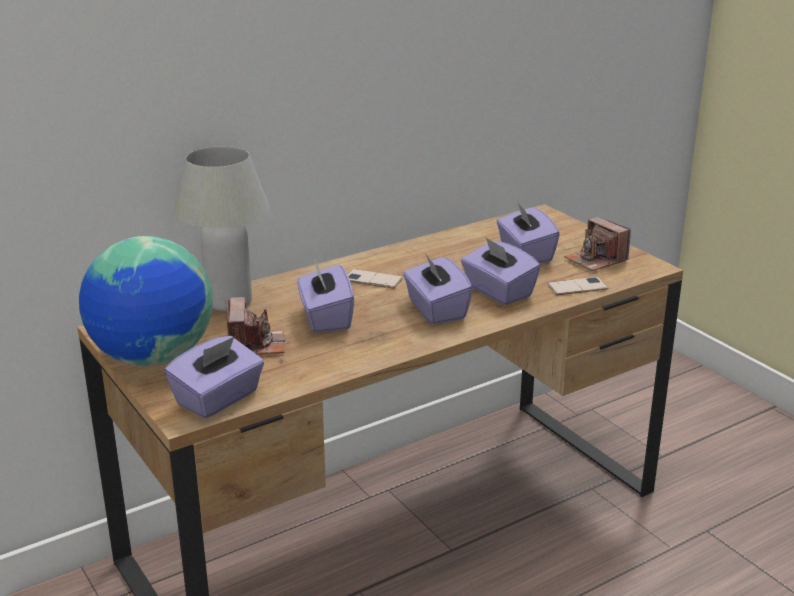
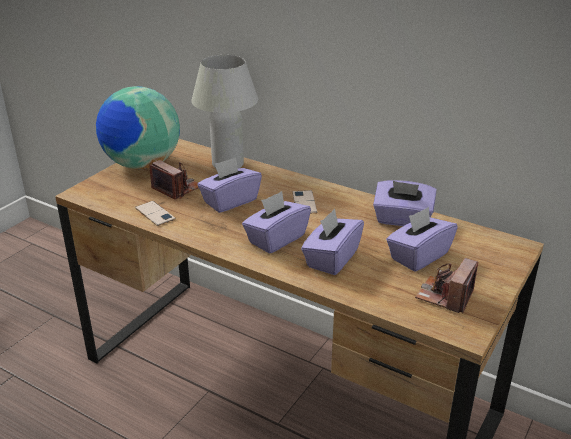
camera: 65 degrees right, 5 degrees up
purple tissue box [164,336,264,418] -> purple tissue box moved to [373,180,436,226]
camera [225,297,285,355] -> camera turned 105 degrees counterclockwise [149,160,199,200]
phone [547,277,608,295] -> phone moved to [135,201,176,226]

